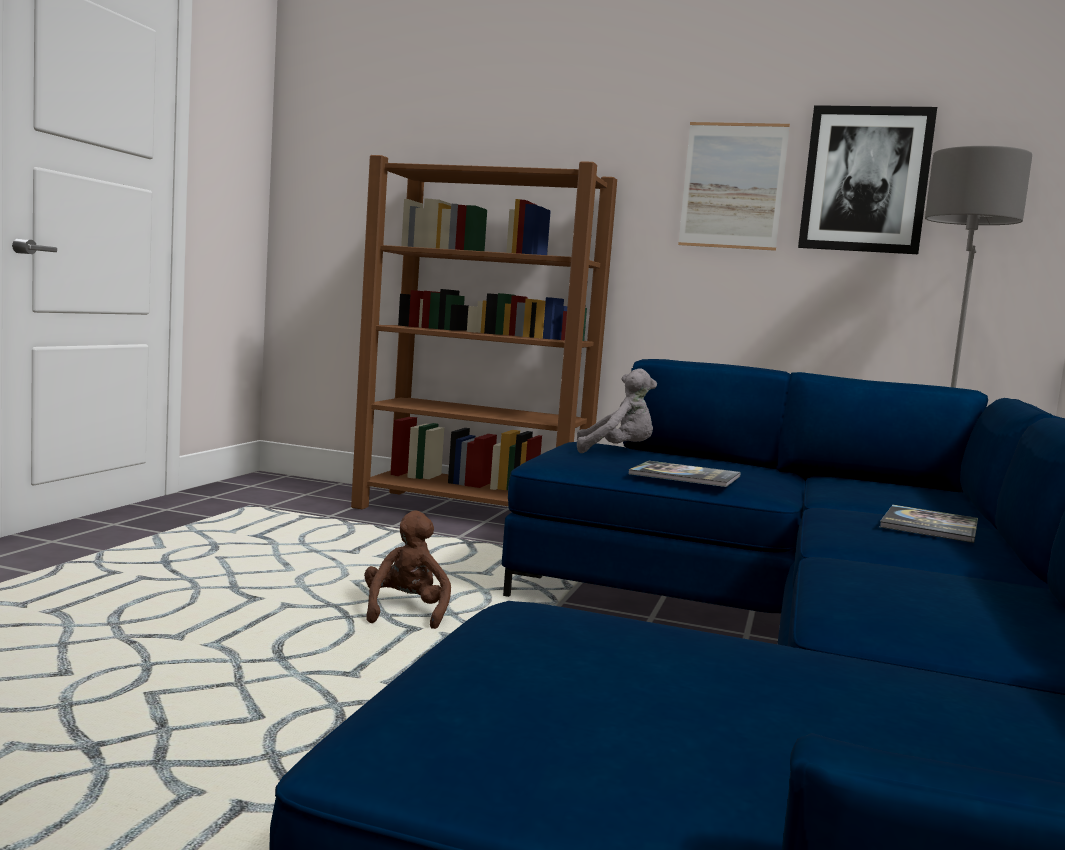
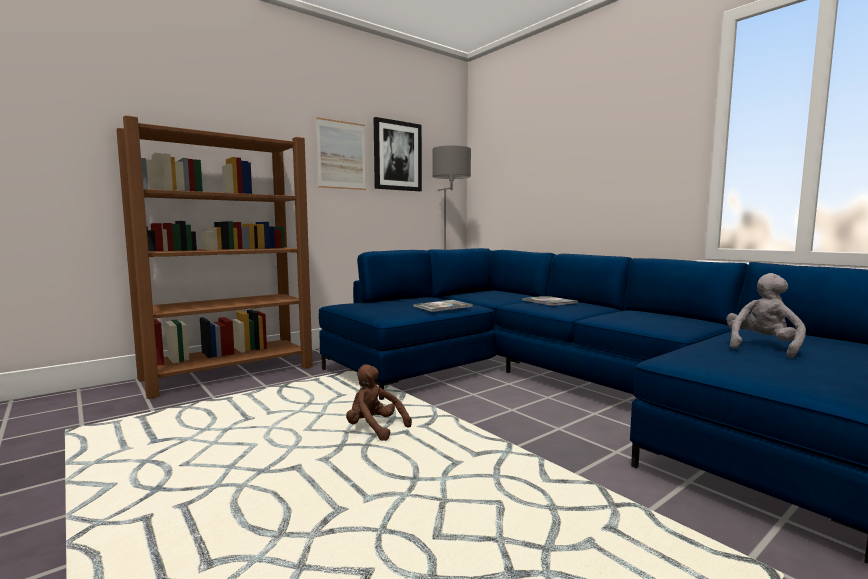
camera: 55 degrees left, 0 degrees up
grey plush toy [577,368,657,453] -> grey plush toy moved to [726,273,806,359]

